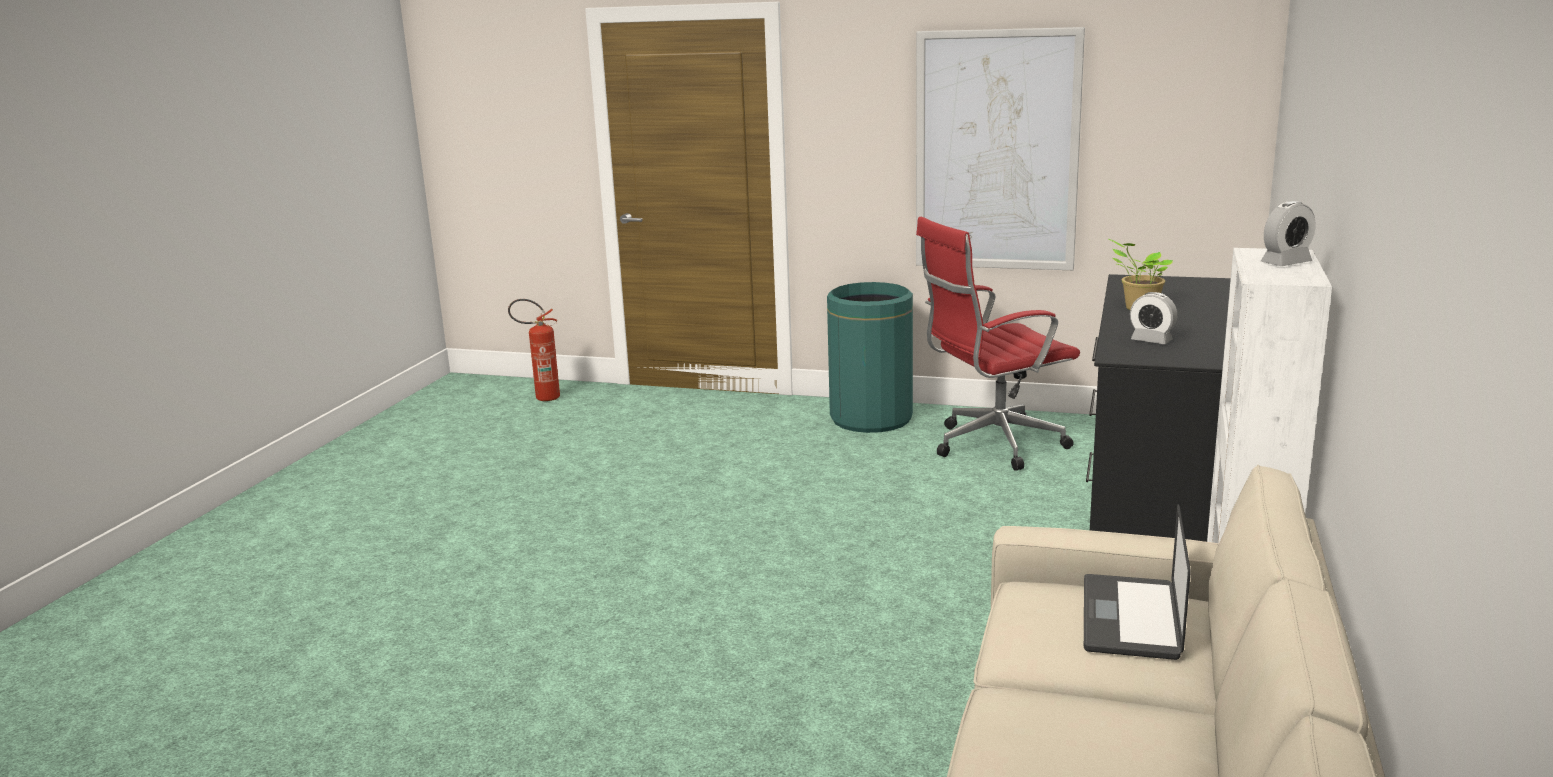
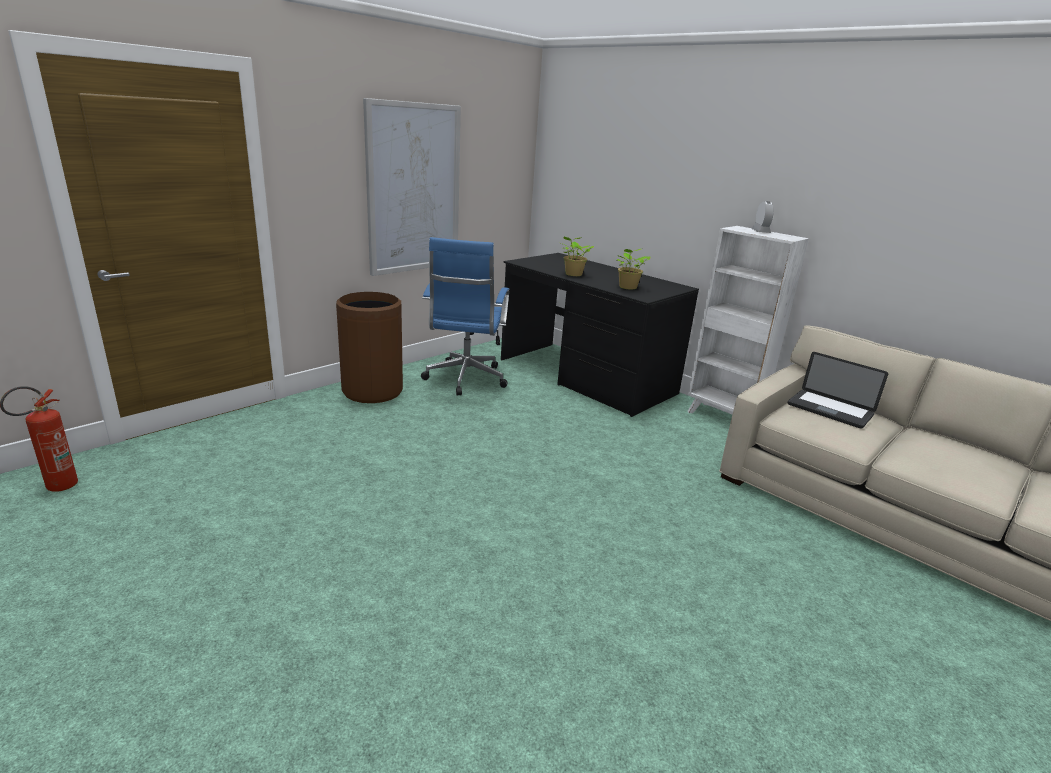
camera: 65 degrees left, 5 degrees up
green trash can [827,282,913,433] -> brown trash can [336,292,403,403]
red office chair [916,217,1080,471] -> blue office chair [421,237,509,396]
alarm clock [1130,292,1177,344] -> potted plant [617,249,651,290]

